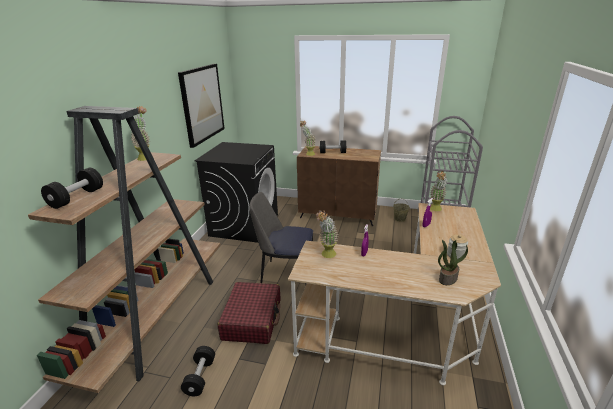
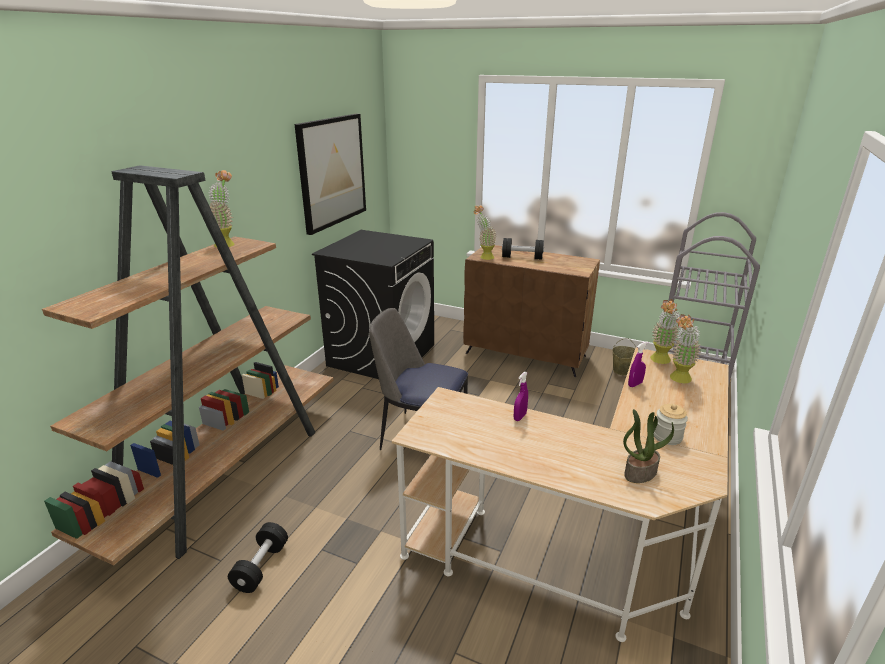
camera: 10 degrees right, 0 degrees up
black dumbbell [41,168,103,209] -> none
red suitcase [218,282,280,344] -> none
potted plant [316,211,338,258] -> potted plant moved to [670,314,701,383]

